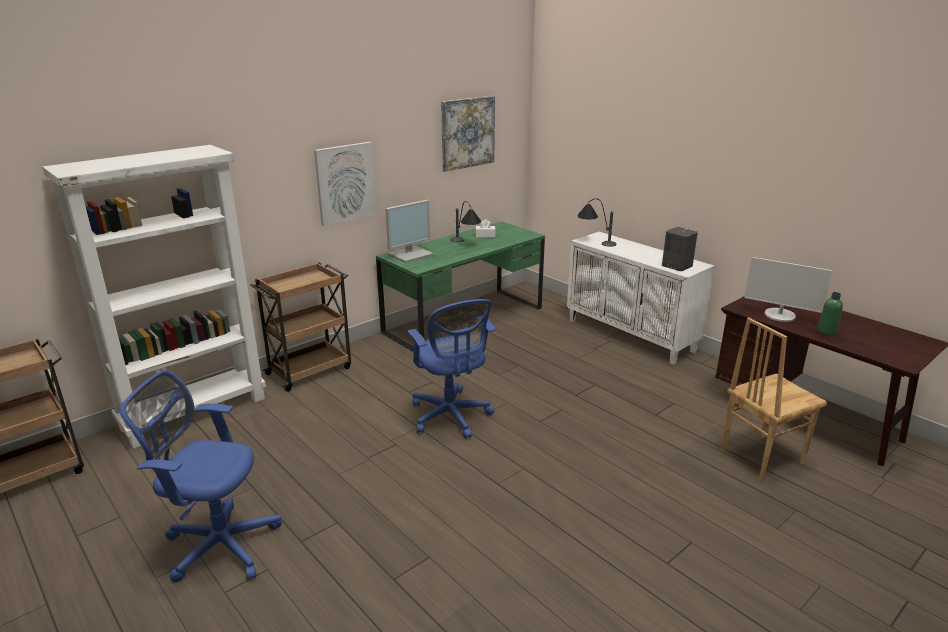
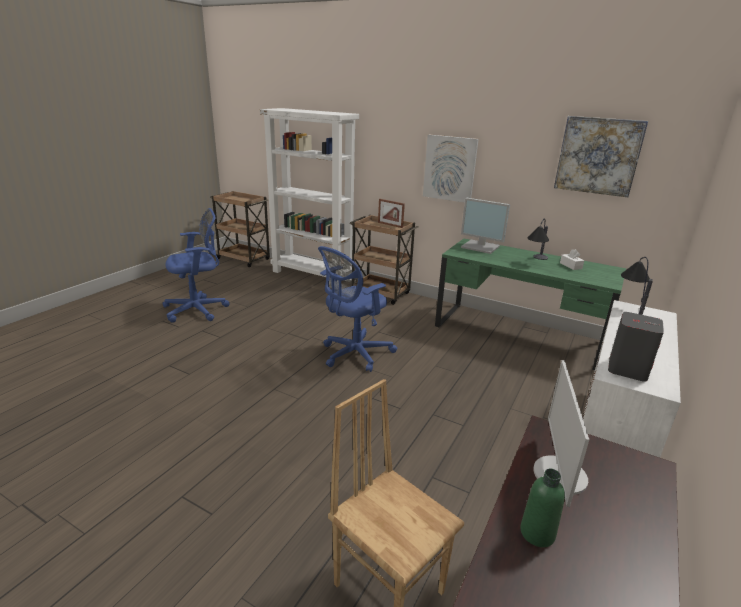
camera: 70 degrees right, 0 degrees up
blue office chair [120,370,282,582] -> blue office chair turned 75 degrees clockwise [163,208,230,323]
none -> picture frame [378,199,405,228]

